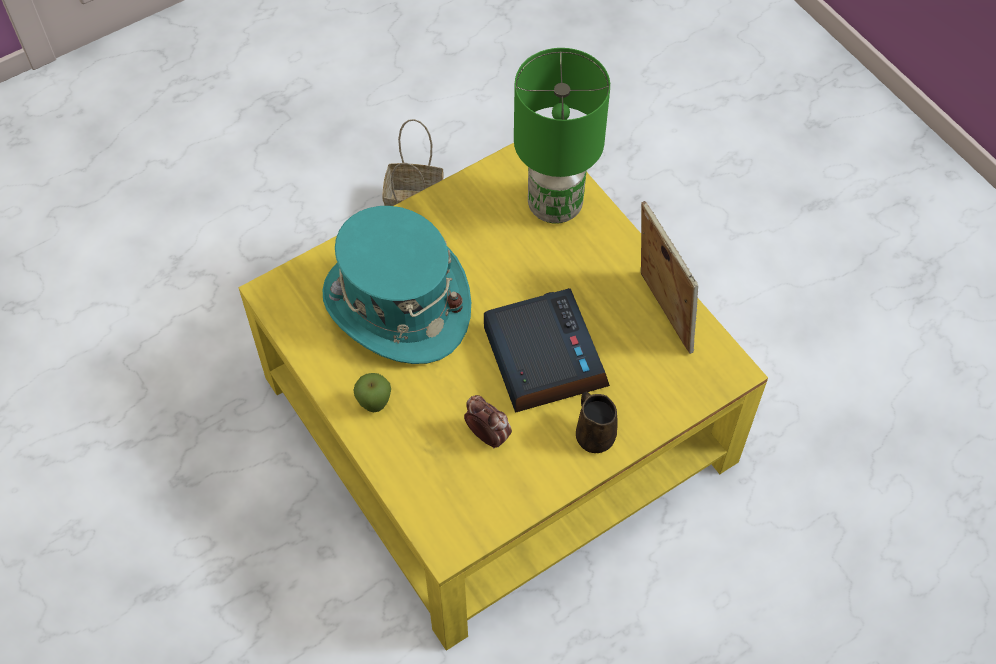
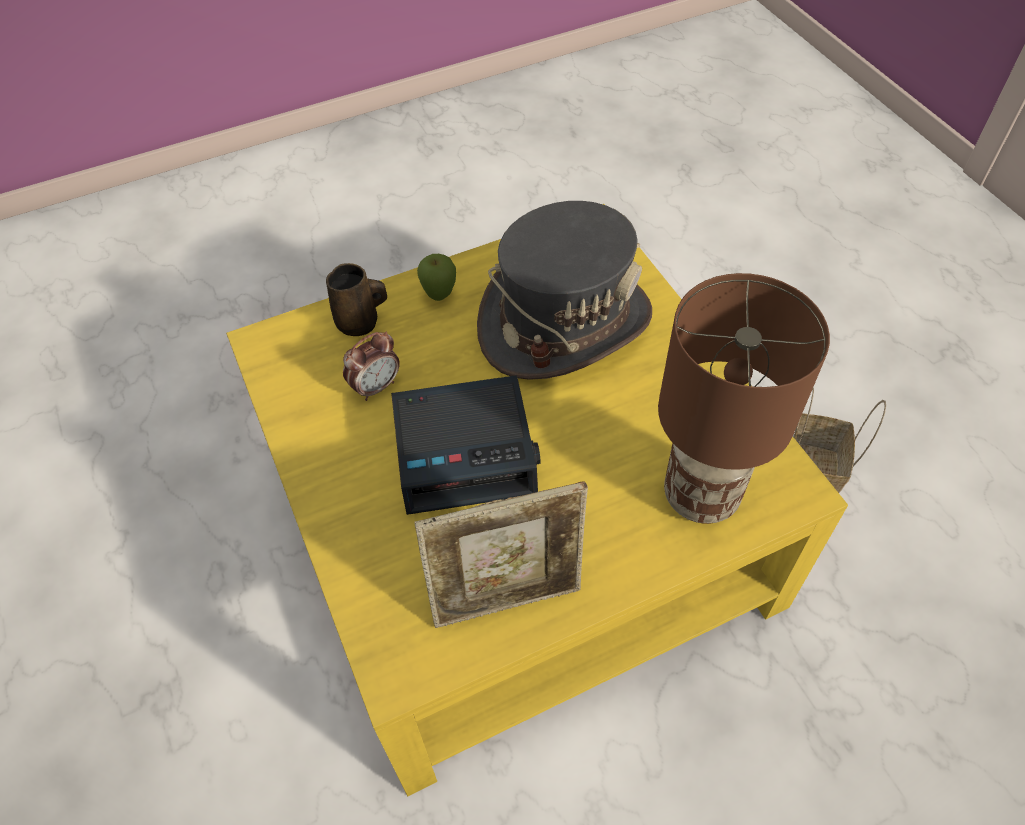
camera: 100 degrees right, 5 degrees down
turquoise hat [323,206,471,364] -> grey hat [477,201,652,380]
green table lamp [514,48,610,224] -> brown table lamp [658,273,830,524]
brown mug [576,392,618,453] -> brown mug moved to [326,263,387,336]

